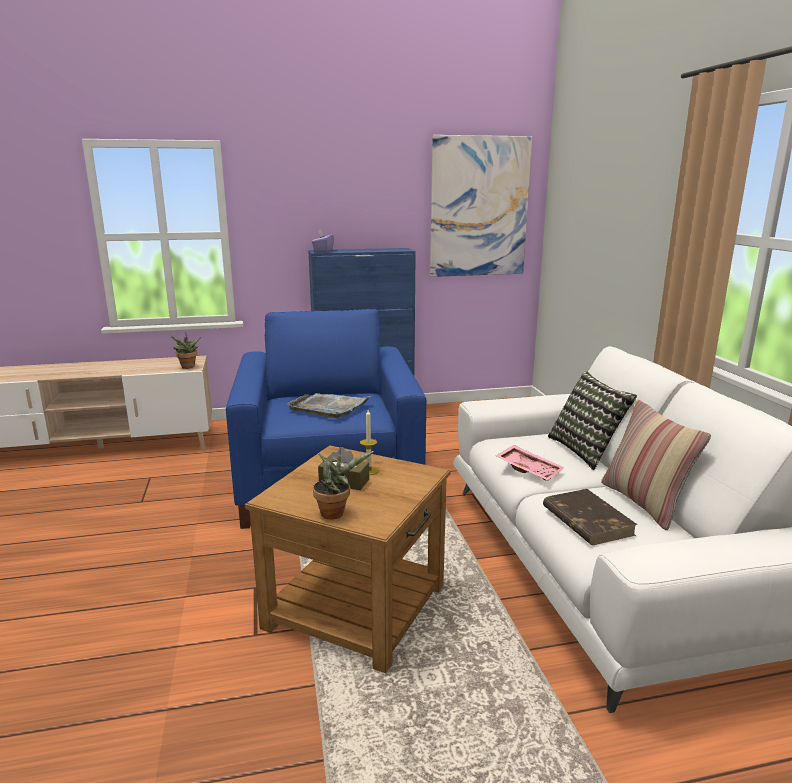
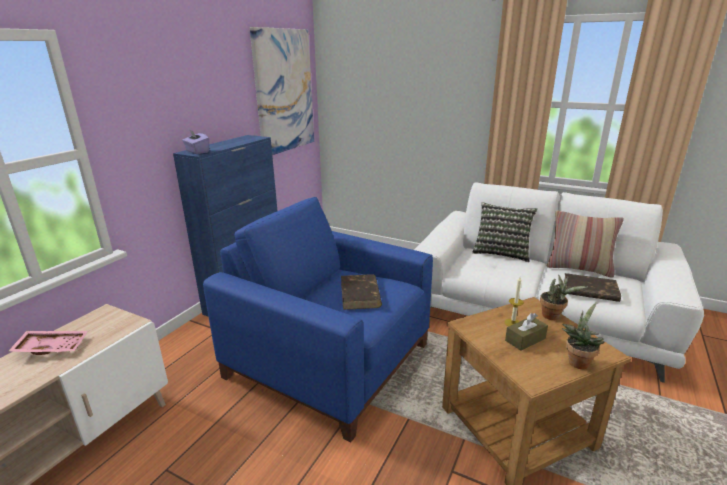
camera: 50 degrees left, 5 degrees up
potted plant [171,332,201,369] -> potted plant moved to [540,275,587,320]
grey tray [287,393,371,418] -> brown book [341,274,382,310]
pink tray [496,445,565,481] -> pink tray moved to [8,331,88,355]

